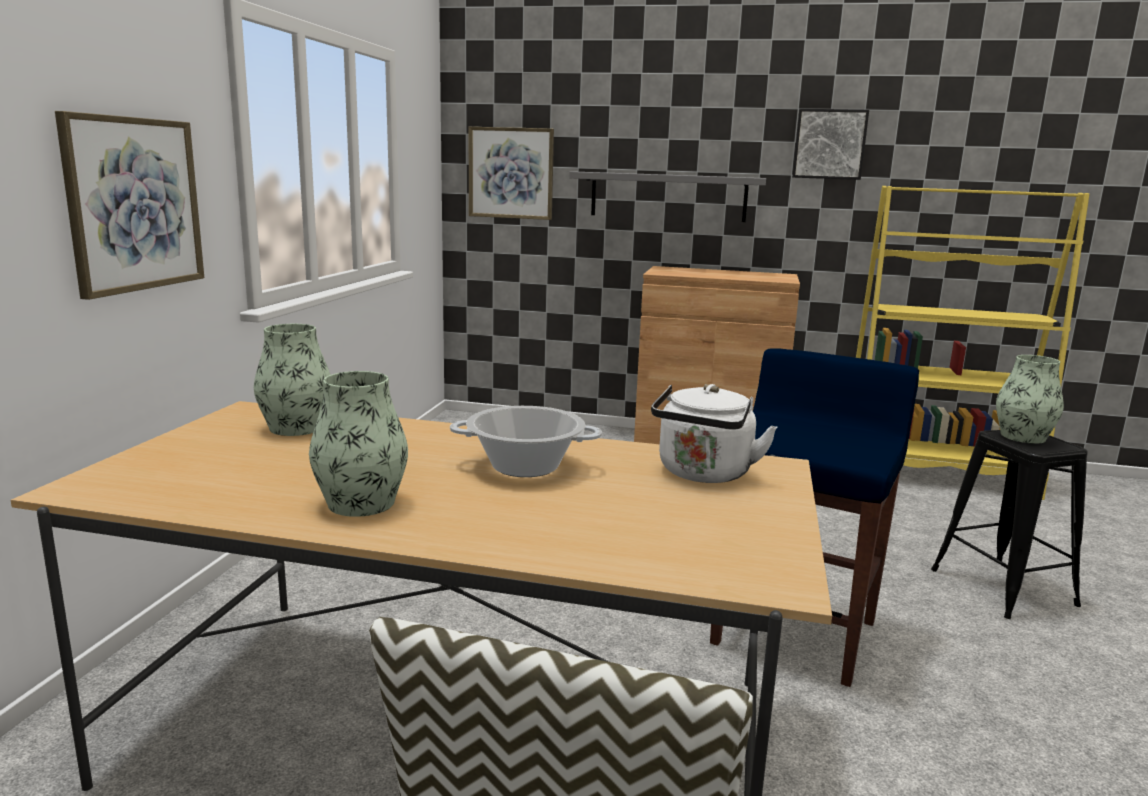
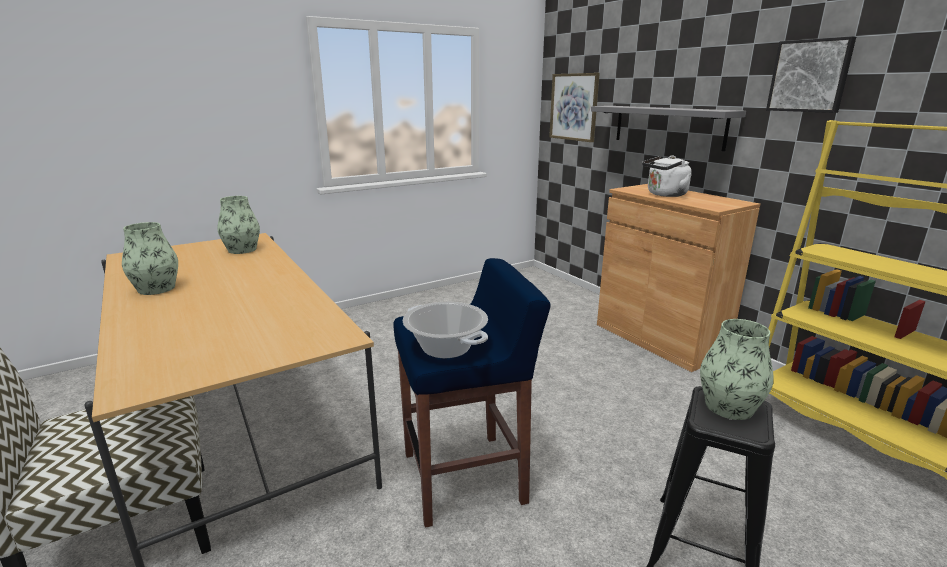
camera: 45 degrees right, 5 degrees up
picture [55,111,204,300] -> none
cooking pot [450,406,602,477] -> cooking pot moved to [403,302,488,358]
white kettle [651,384,777,483] -> white kettle moved to [642,156,692,197]

